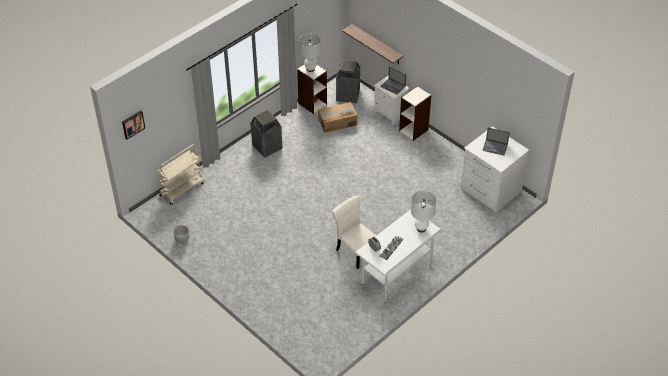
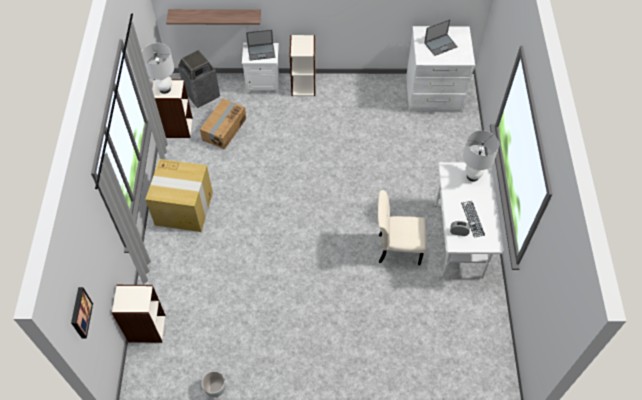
camera: 45 degrees left, 10 degrees up
beige cart [157,144,205,205] -> bookcase [112,285,166,343]
trash can [250,110,283,158] -> cardboard box [145,159,213,232]

